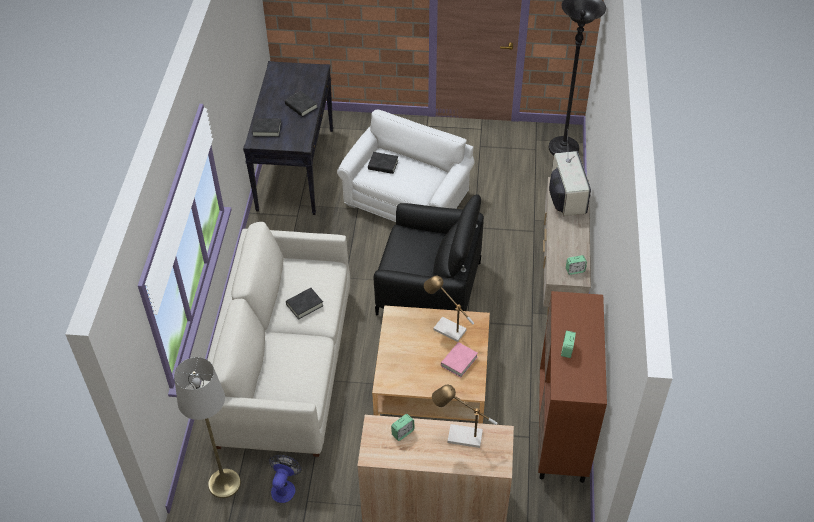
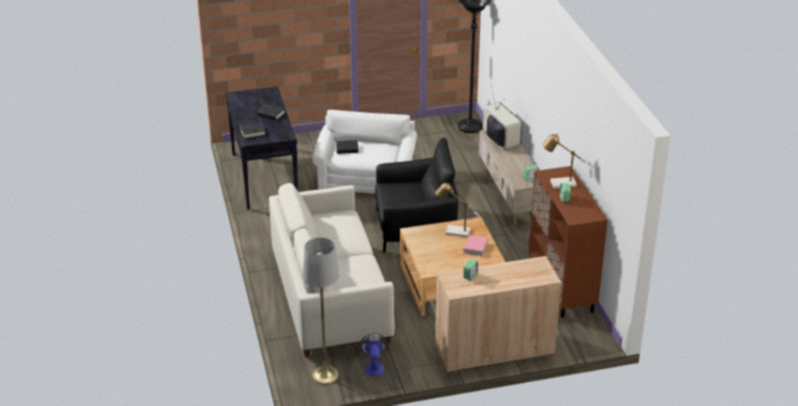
camera: 20 degrees left, 15 degrees down
black book [286,288,323,320] -> none
table lamp [432,385,497,448] -> table lamp moved to [542,134,587,189]

